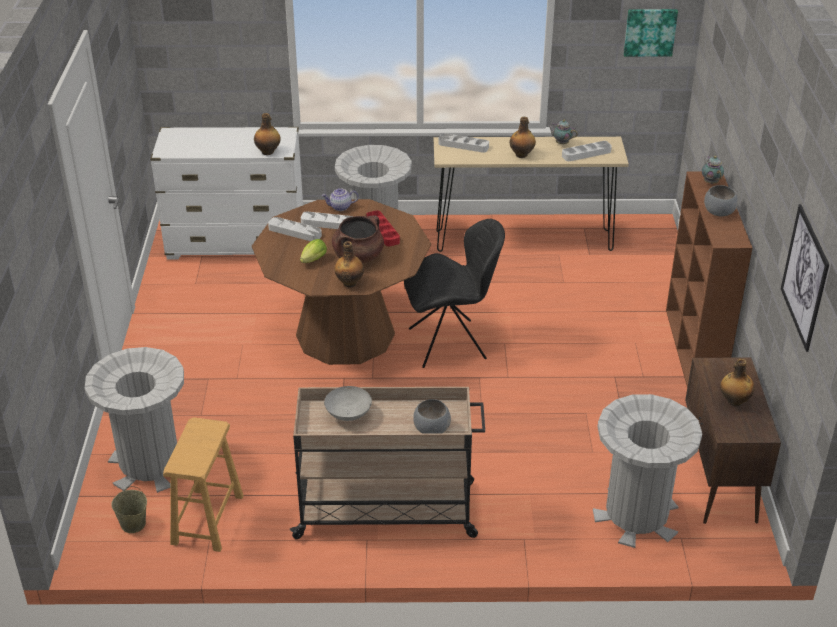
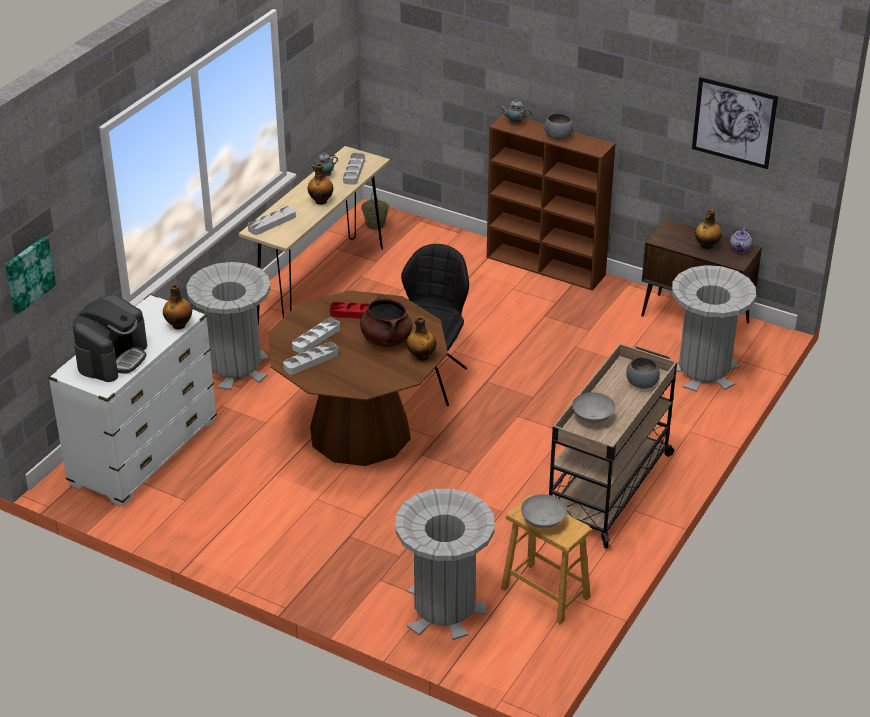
camera: 60 degrees left, 0 degrees up
beige bucket [111,486,147,533] -> beige bucket moved to [361,193,389,230]
lettuce [300,239,327,263] -> none
teapot [322,188,359,211] -> teapot moved to [730,227,752,253]
picture [624,9,678,57] -> picture moved to [5,237,56,314]
none -> coffee machine [73,295,147,382]
none -> grey bowl [521,494,567,529]

